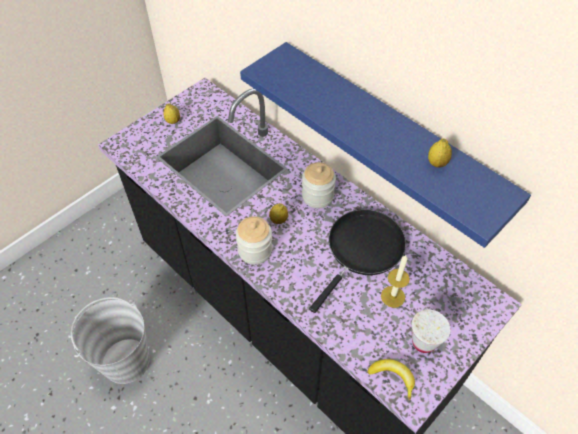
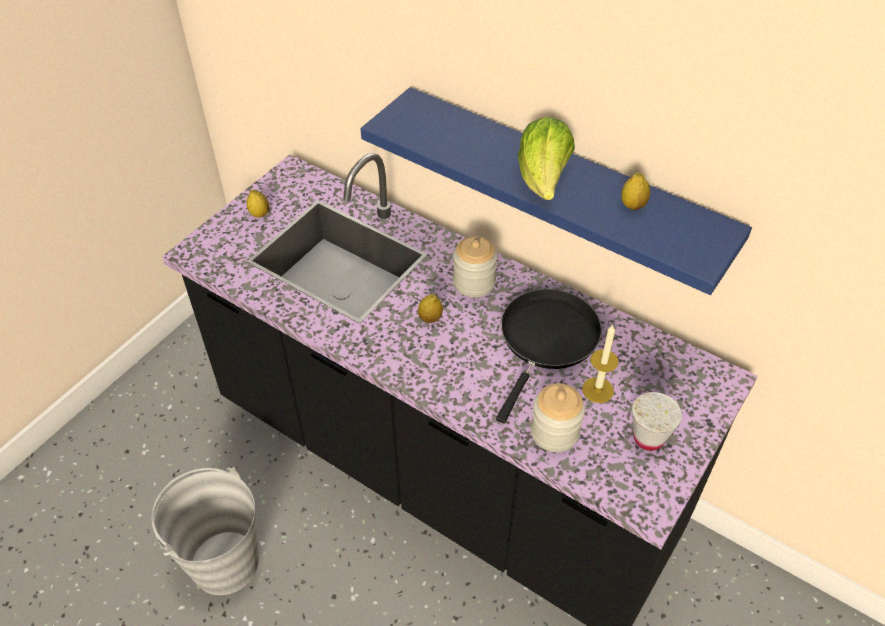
camera: 10 degrees left, 5 degrees down
jar [236,216,272,265] -> jar moved to [531,383,585,452]
banana [367,359,415,400] -> none
none -> lettuce [518,116,575,200]

